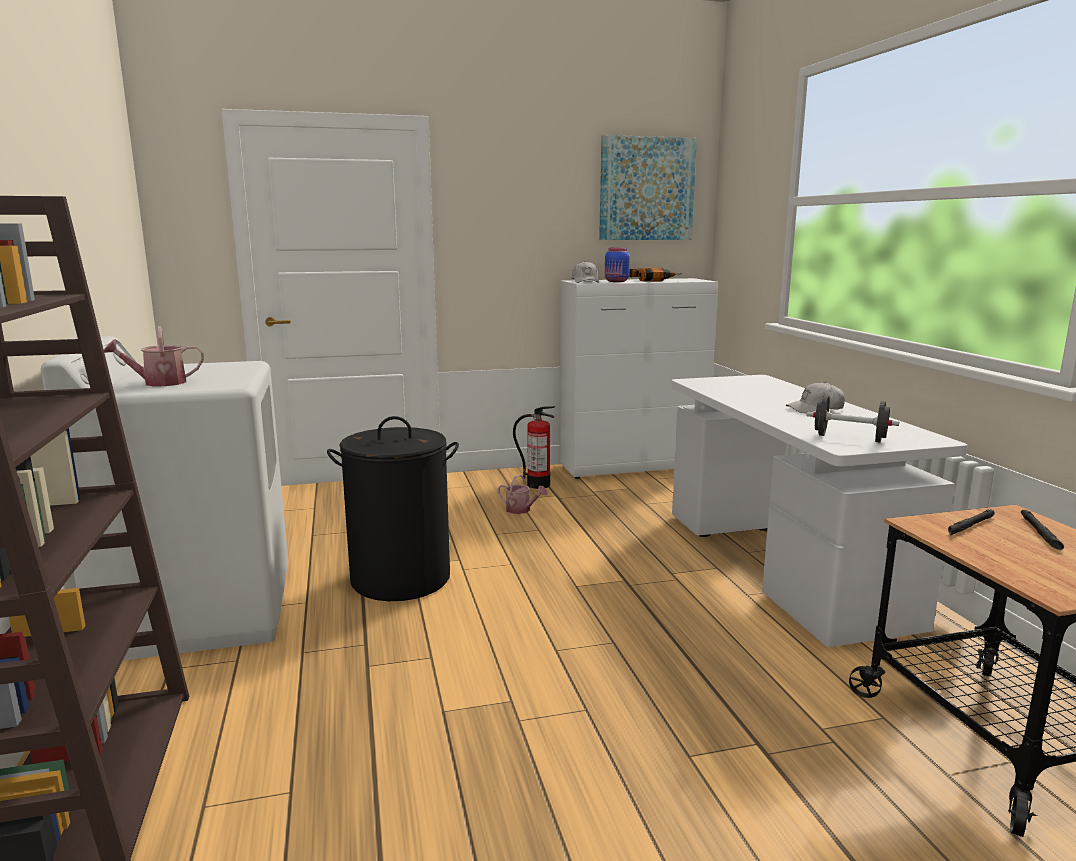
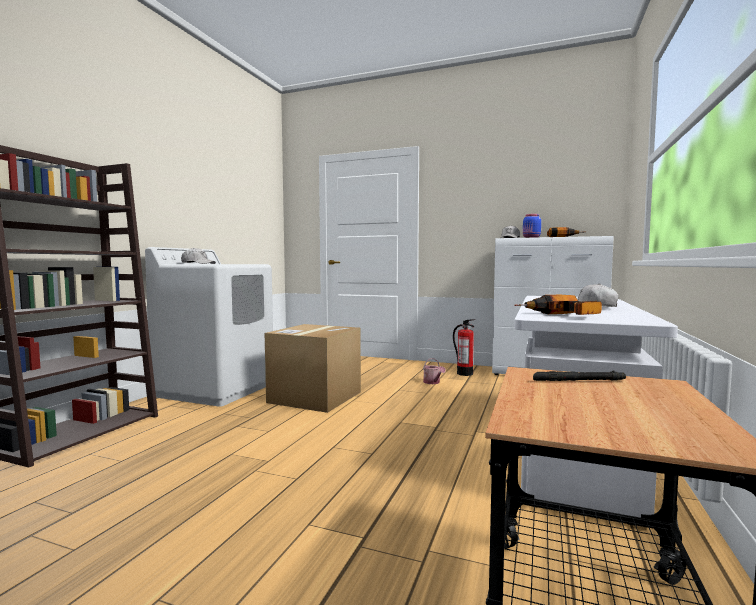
camera: 35 degrees right, 10 degrees down
watering can [104,326,204,387] -> white cap [181,248,216,264]
black laundry basket [327,416,459,601] -> cardboard box [265,324,361,413]
picture [599,135,697,240] -> none
black dumbbell [806,396,899,443] -> power drill [514,295,602,315]
black flashlight [1021,510,1064,550] -> none

